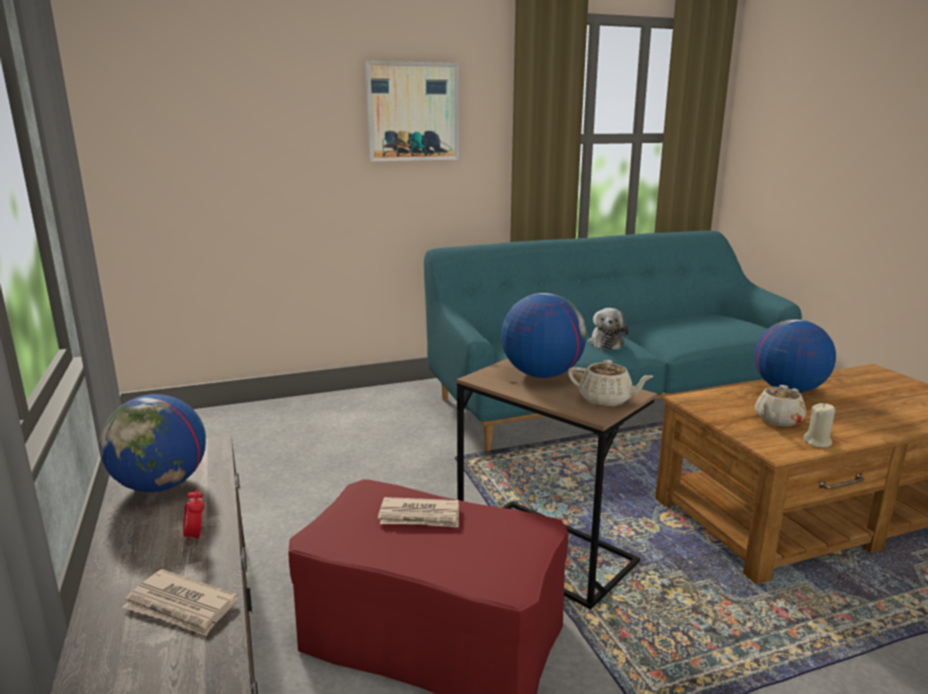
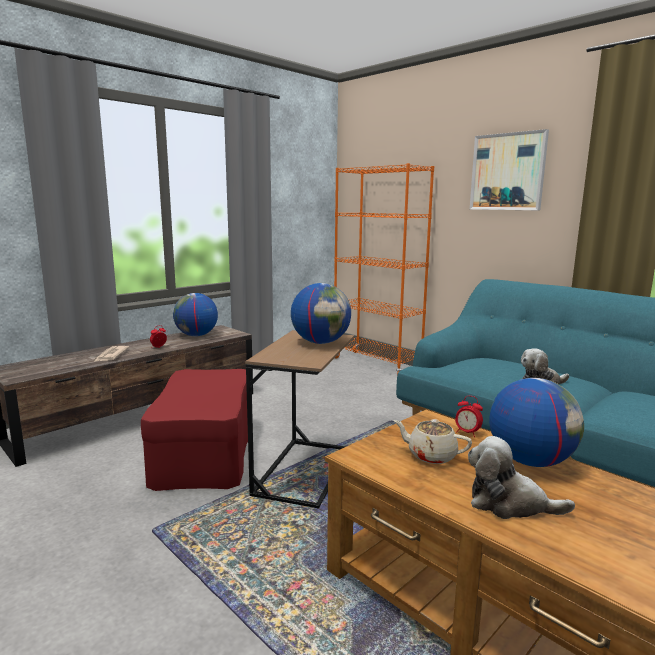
camera: 65 degrees right, 5 degrees down
newspaper [378,497,459,528] -> none
beige teapot [568,360,654,407] -> none
beige candle [803,403,835,448] -> none
none -> orange bookcase [334,163,434,375]
none -> alarm clock [455,396,483,437]
none -> plush toy [468,436,575,519]

